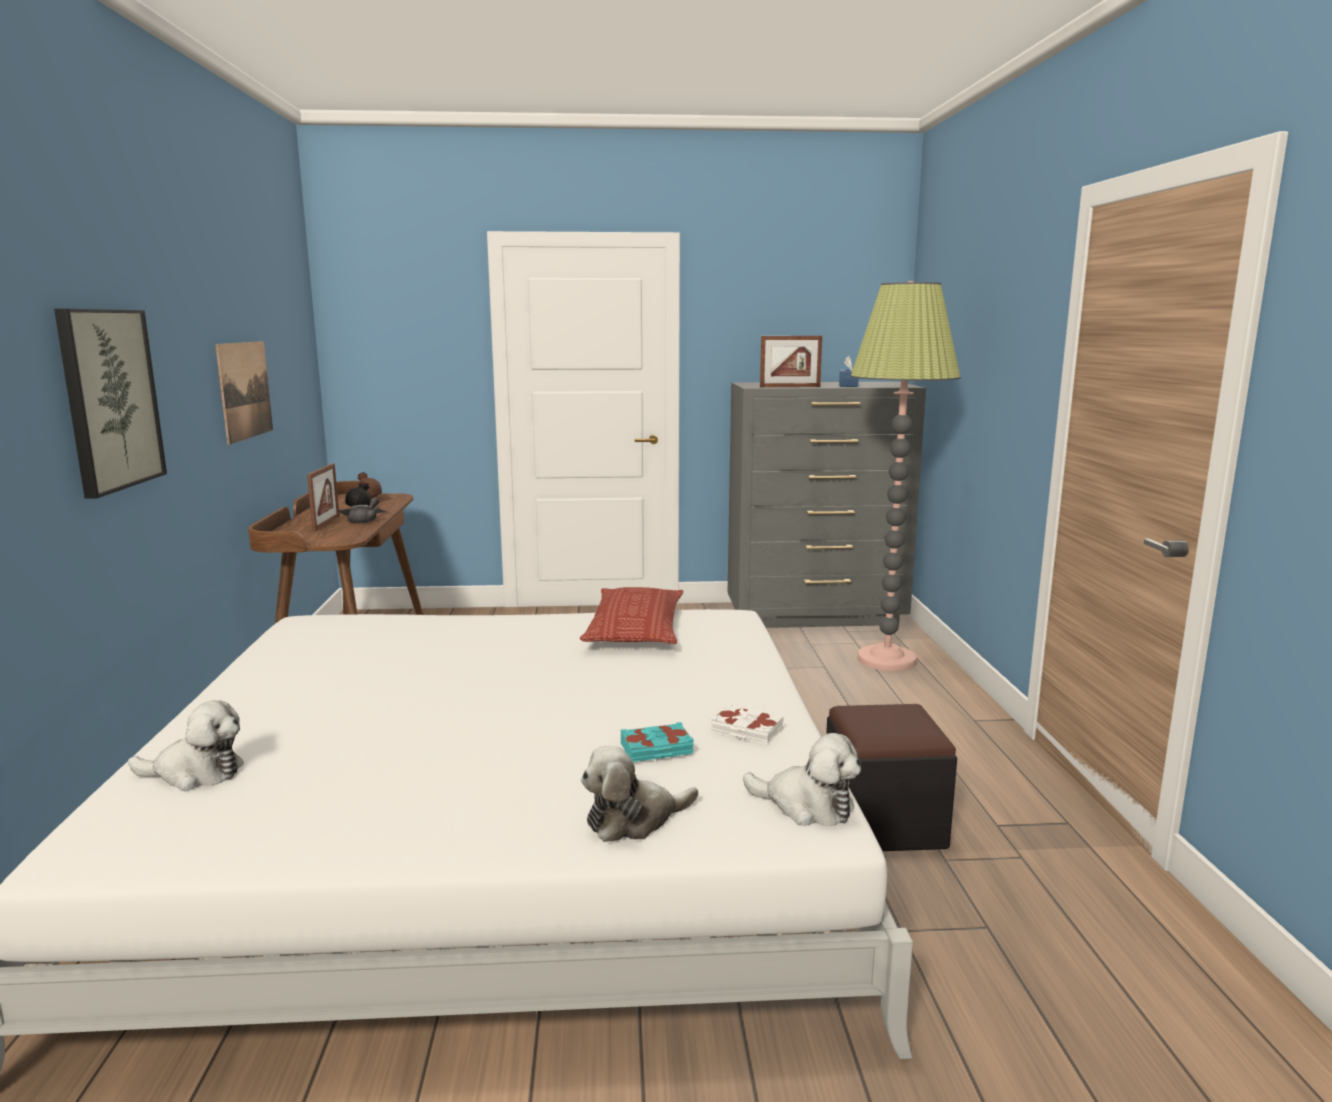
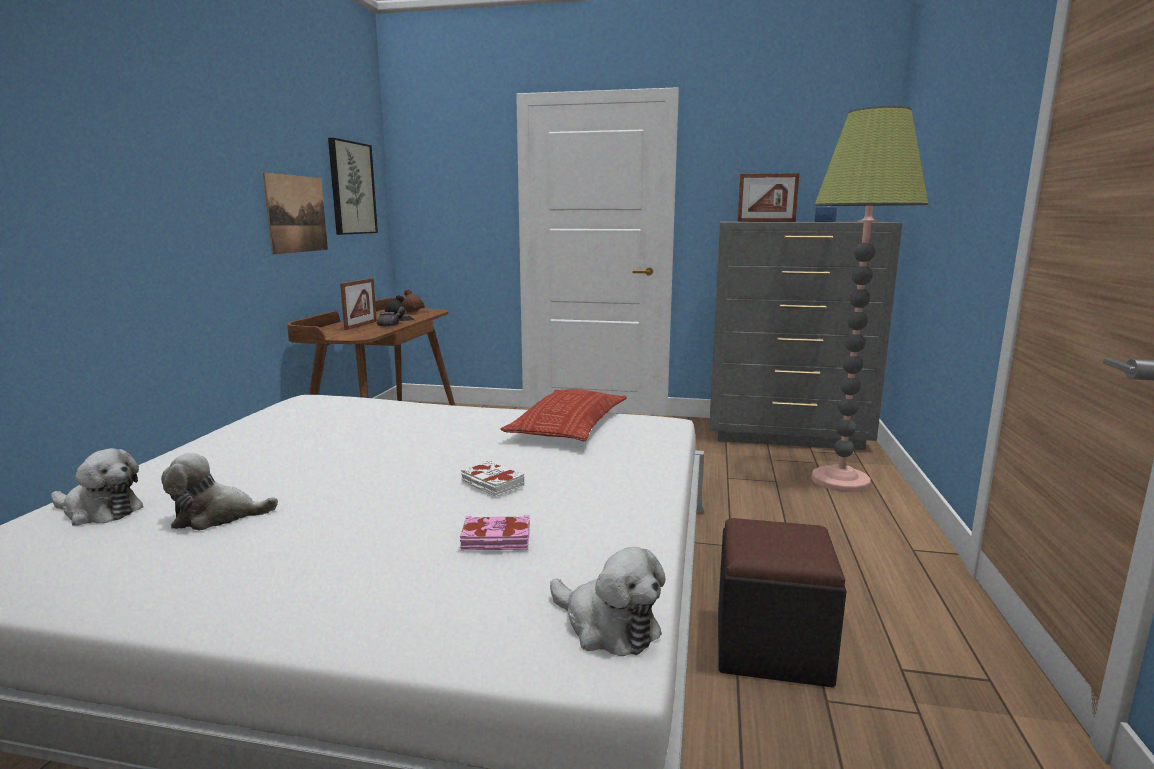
camera: 15 degrees right, 0 degrees up
picture [54,309,167,499] -> picture moved to [328,138,378,235]
plush toy [581,746,698,842] -> plush toy moved to [161,453,278,530]
turquoise book [621,722,694,762] -> pink book [460,515,530,550]
white book [711,704,784,745] -> white book moved to [461,460,524,496]

